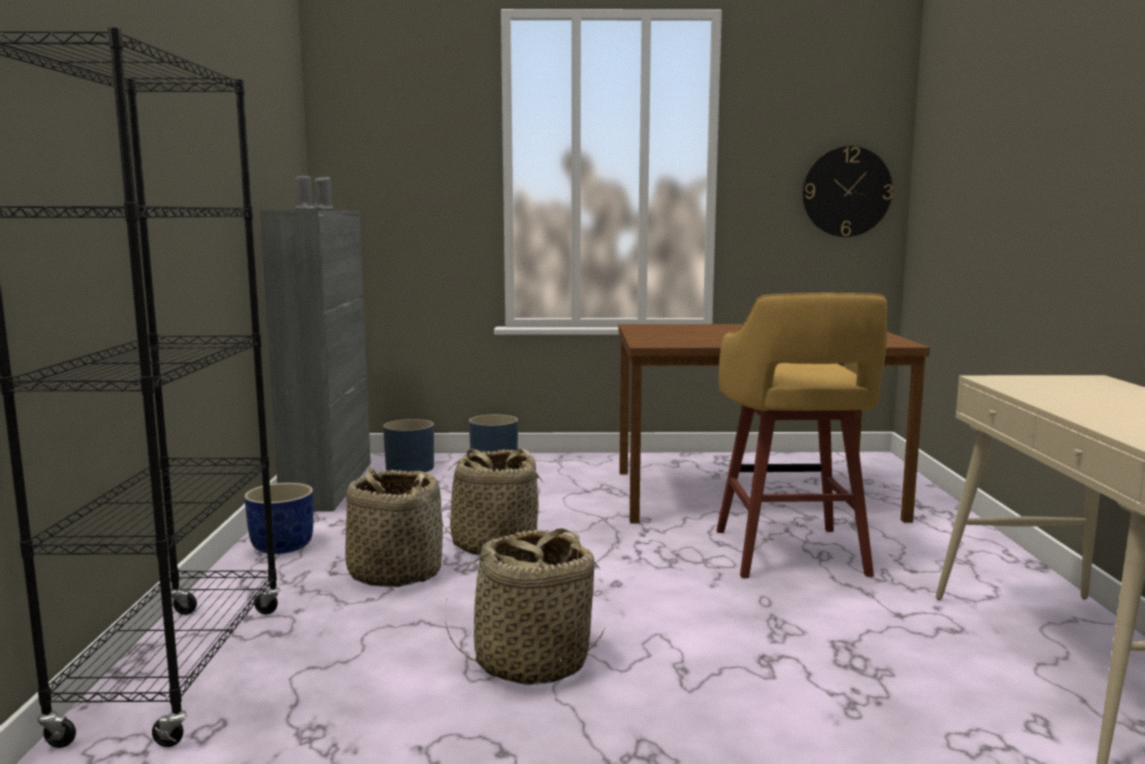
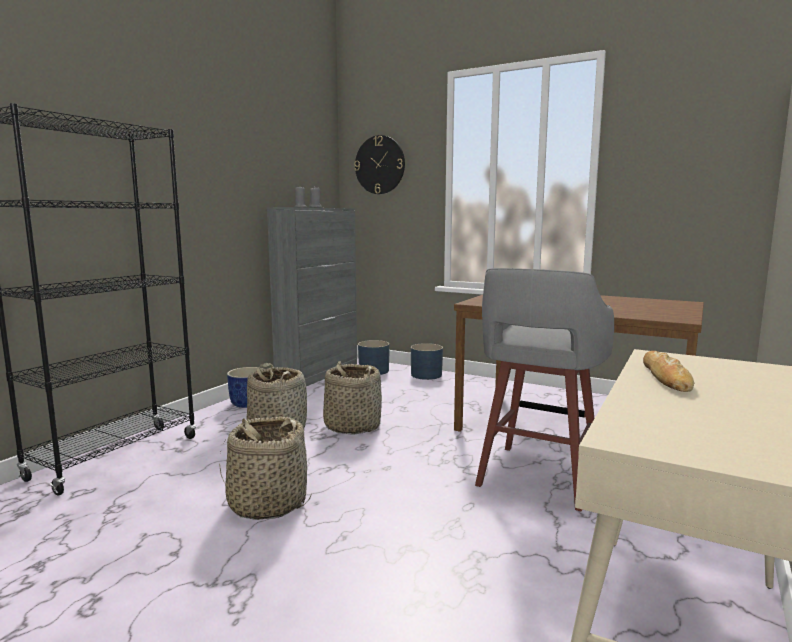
camera: 30 degrees right, 0 degrees up
yellow stool [716,293,887,578] -> grey stool [475,268,614,511]
wall clock [803,146,893,237] -> wall clock moved to [354,135,405,194]
none -> bread [643,351,694,392]

